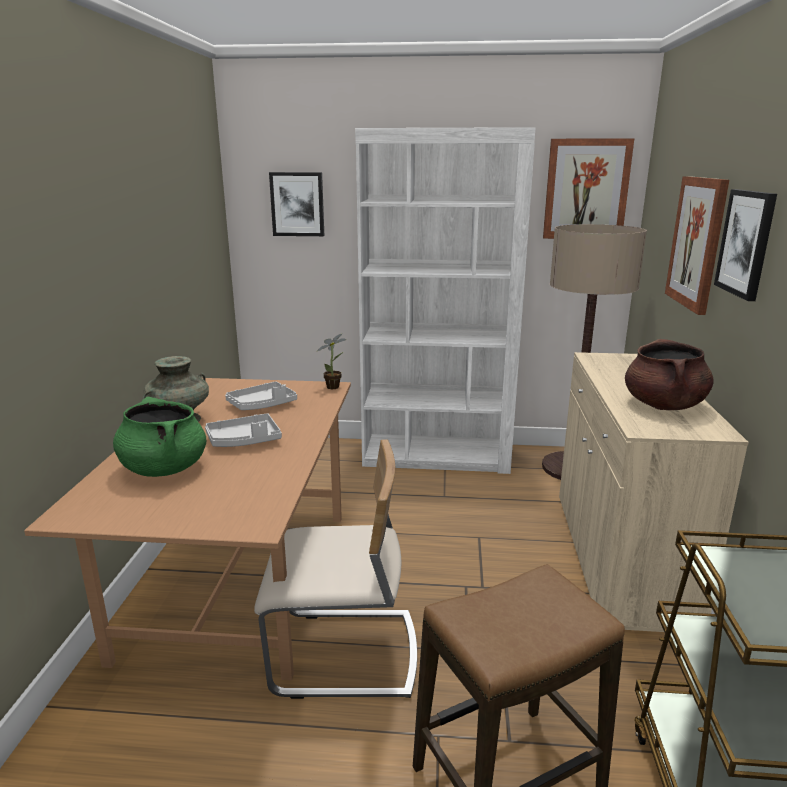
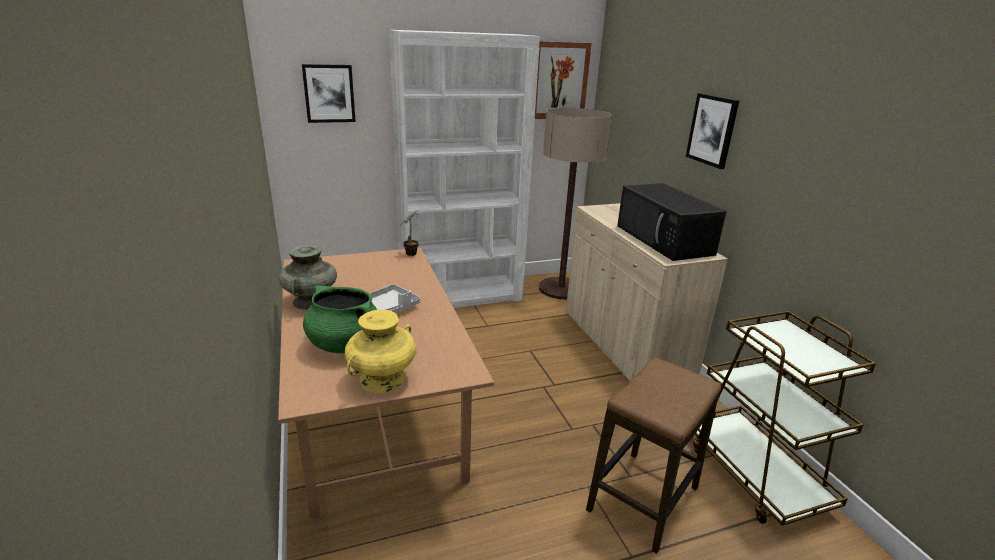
camera: 25 degrees left, 5 degrees up
grey tray [225,381,297,410] -> none
beige chair [254,440,417,699] -> none
brown cooking pot [625,339,714,410] -> black microwave [617,183,727,261]
picture [665,176,729,315] -> none
none -> yellow vase [345,309,416,393]

